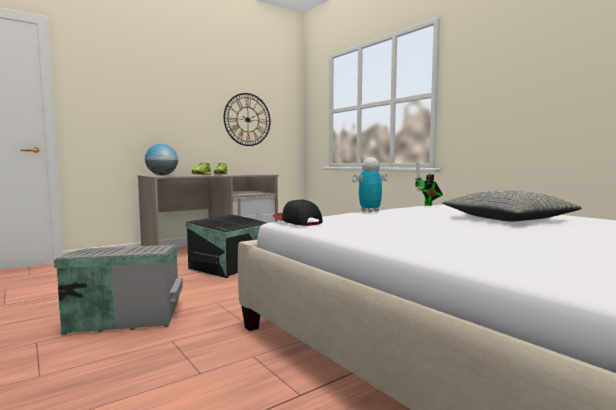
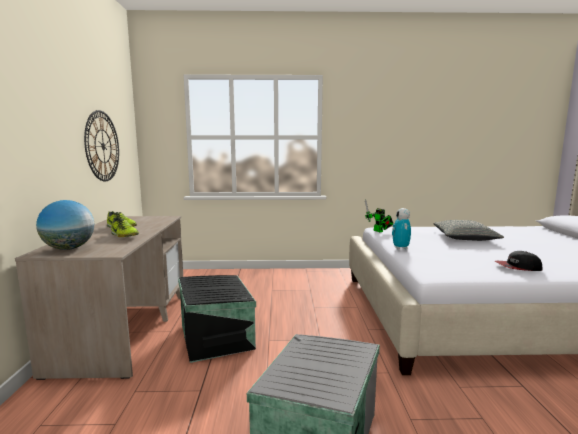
camera: 55 degrees left, 5 degrees up
cap [273,199,323,226] -> cap moved to [495,251,543,271]

